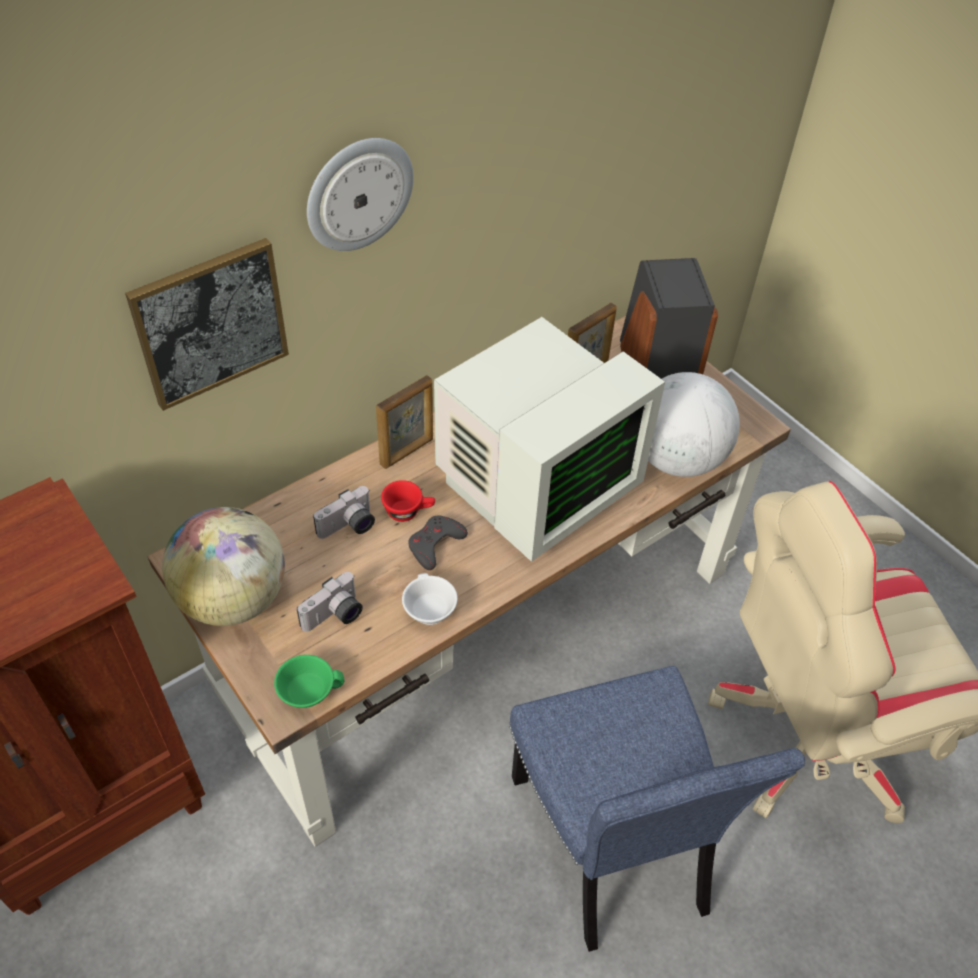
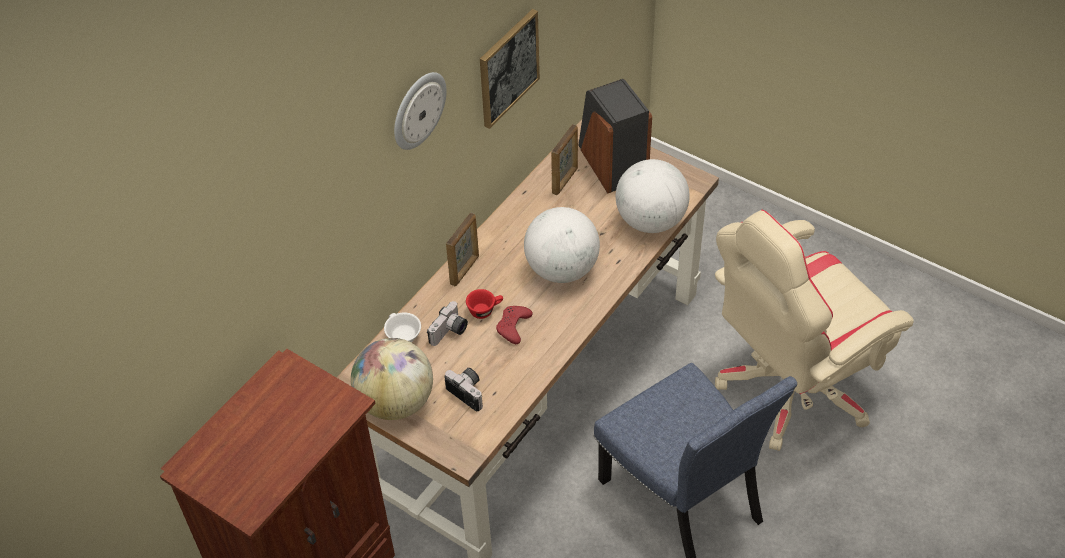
camera: 15 degrees left, 0 degrees up
picture [125,238,289,411] -> picture moved to [480,9,540,129]
green cup [274,655,345,708] -> none
camera [297,572,363,632] -> camera turned 75 degrees counterclockwise [444,368,483,411]
white cup [402,573,458,625] -> white cup moved to [384,312,421,342]
grey game controller [408,515,468,570] -> red game controller [496,306,533,344]
monitor [434,317,665,562] -> globe [524,207,600,283]

